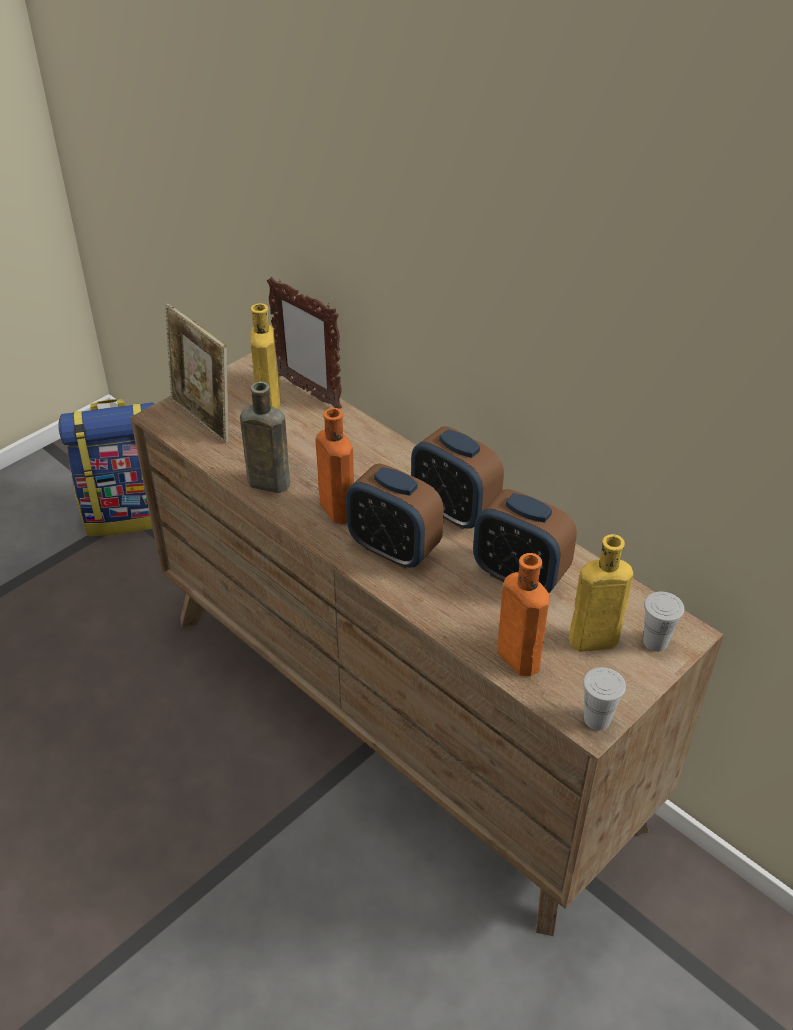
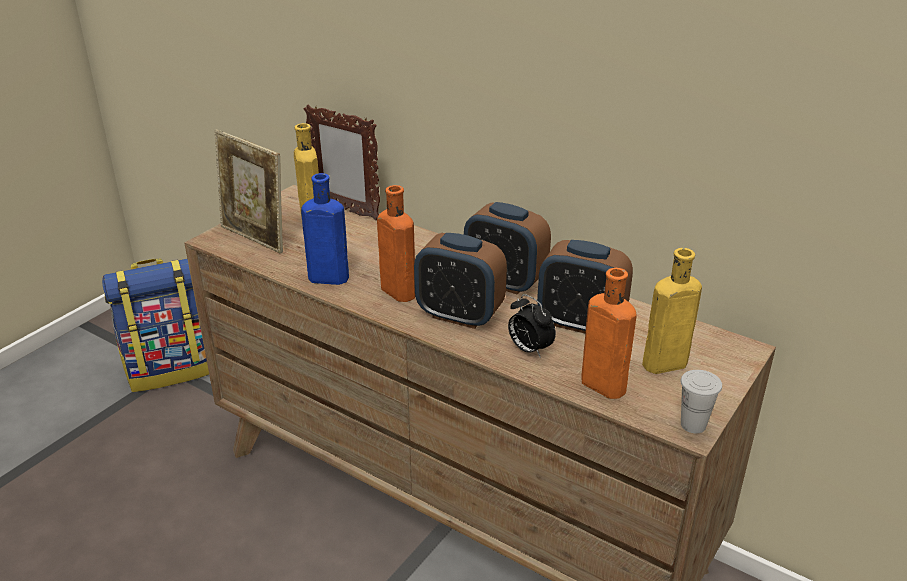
camera: 10 degrees left, 10 degrees down
brown bottle [240,381,290,493] -> blue bottle [301,173,349,285]
white cup [643,592,684,652] -> none
none -> alarm clock [508,294,556,358]

